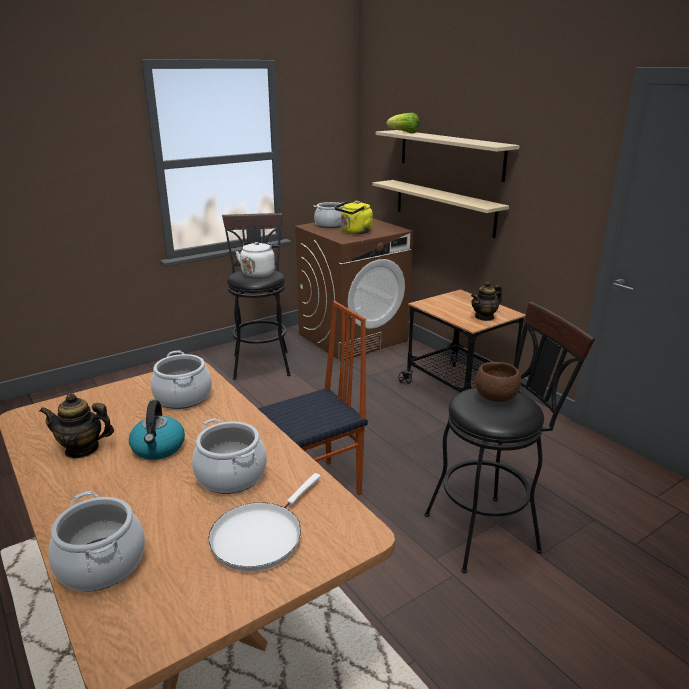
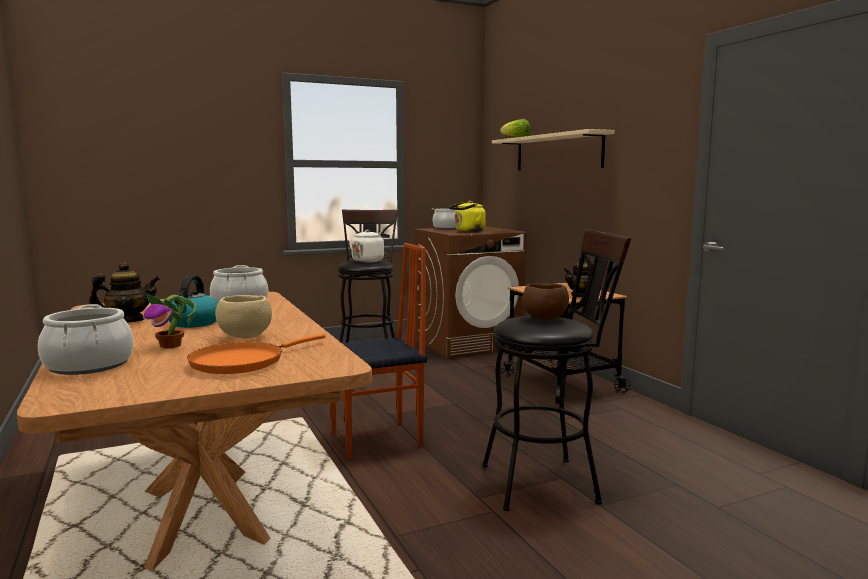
camera: 10 degrees right, 15 degrees down
teapot [39,393,114,458] -> teapot turned 150 degrees clockwise [89,262,160,322]
cooking pot [192,418,267,494] -> beige bowl [215,295,272,338]
white frying pan [208,473,321,571] -> orange frying pan [187,334,325,374]
beige shelf [372,180,509,238] -> none
none -> potted plant [144,294,196,348]

